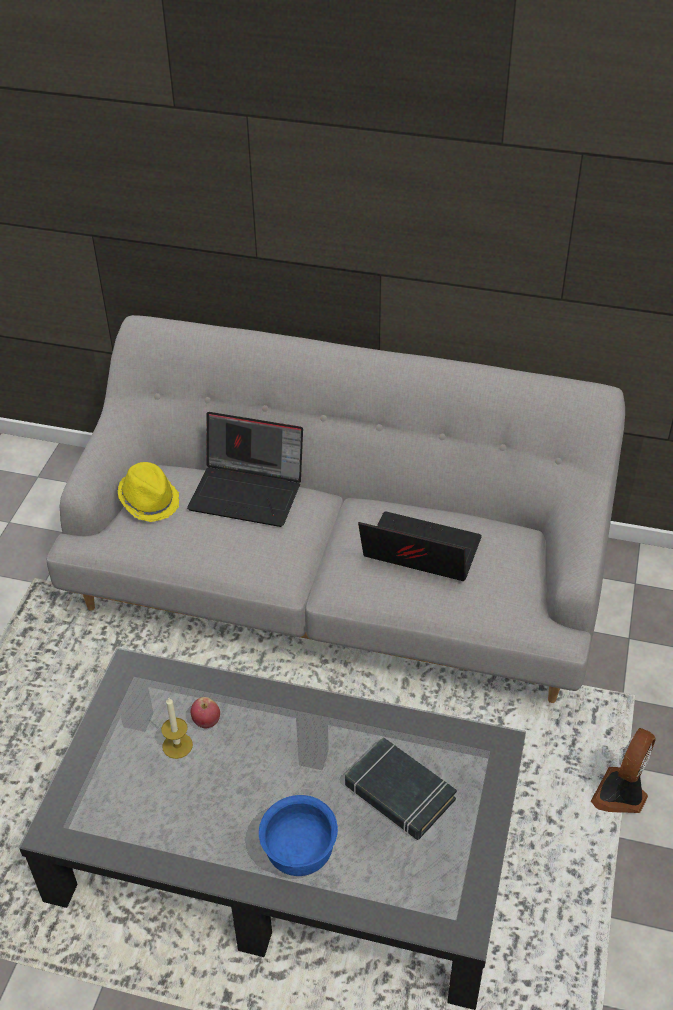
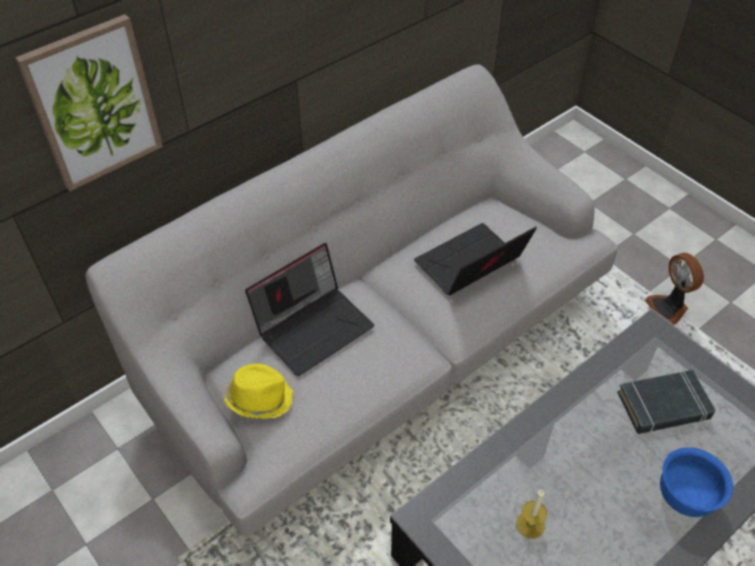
camera: 55 degrees left, 5 degrees up
apple [191,697,220,728] -> none
none -> picture [15,14,163,191]

